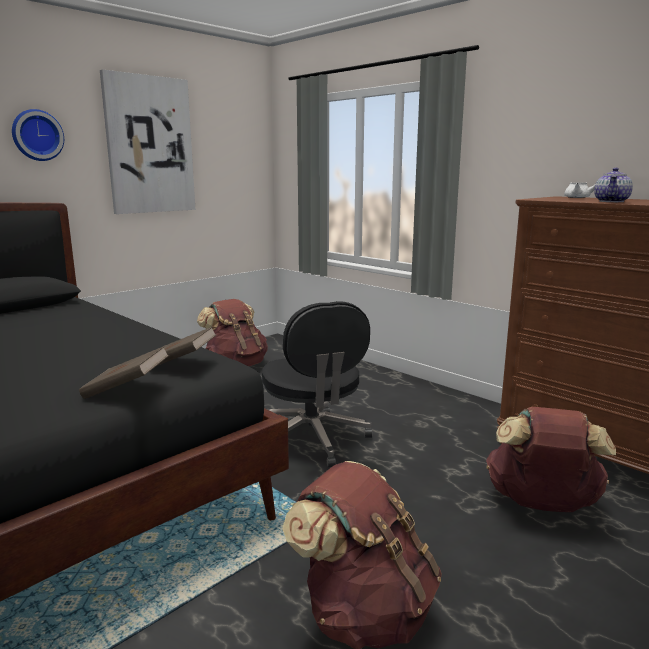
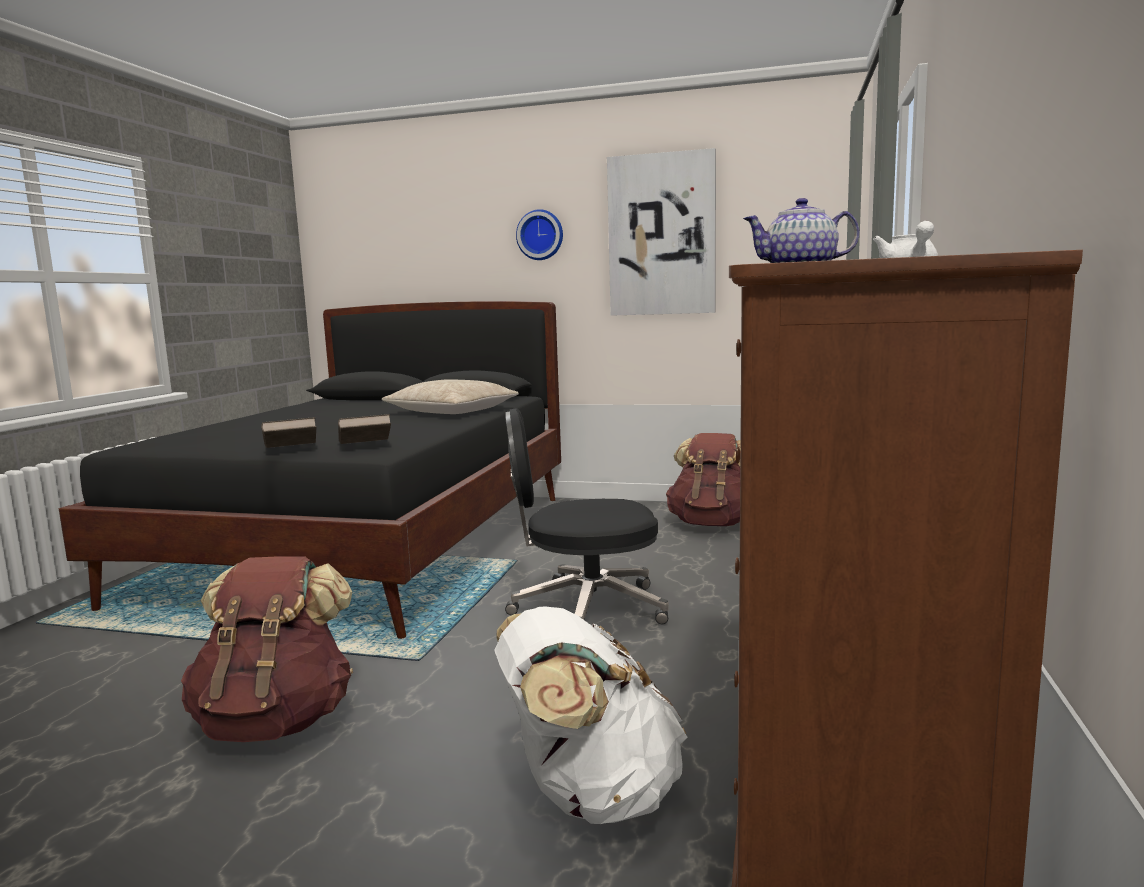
camera: 60 degrees right, 5 degrees down
black office chair [262,301,372,467] -> black office chair turned 45 degrees clockwise [505,408,669,624]
brown backpack [486,407,616,512] -> white backpack [494,606,687,824]
none -> beige pillow [382,379,519,414]

